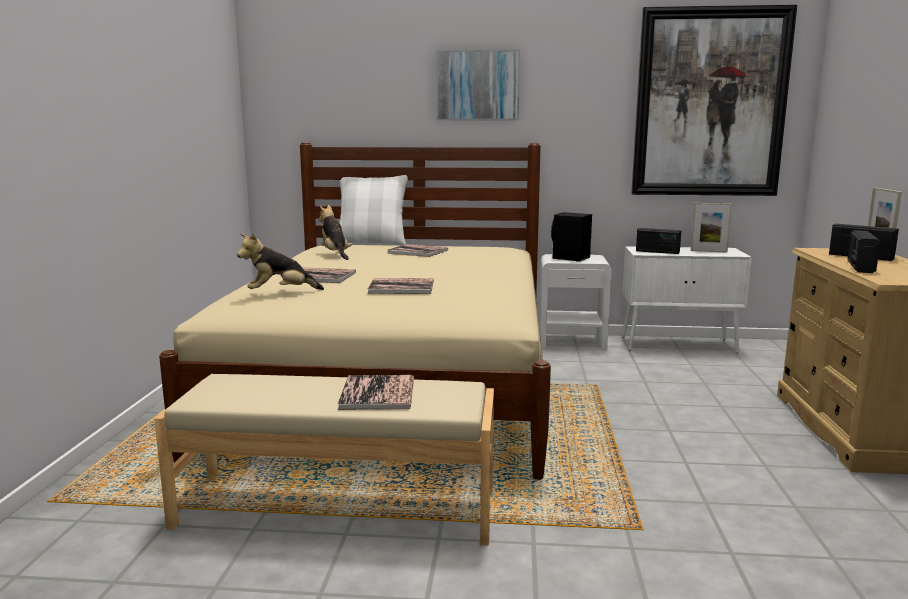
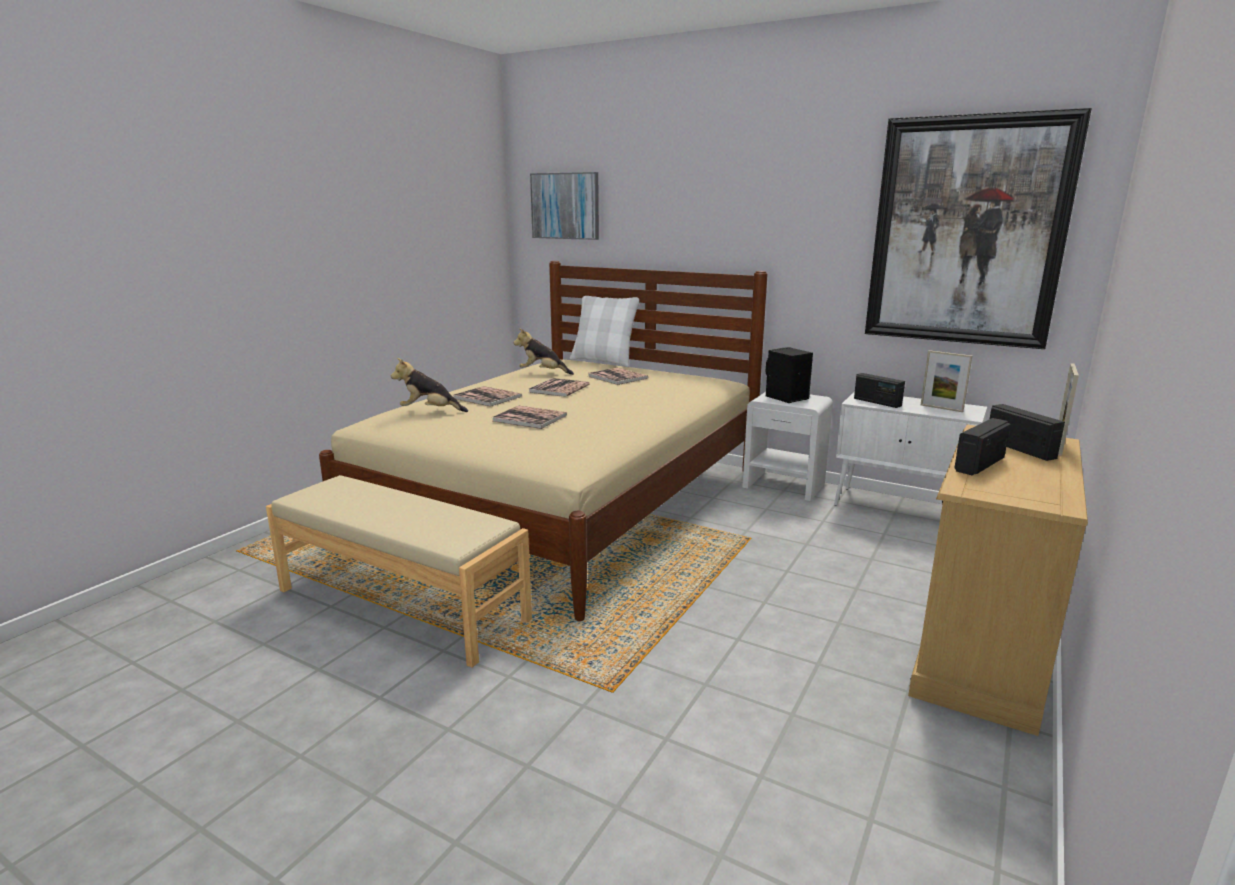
camera: 25 degrees right, 5 degrees up
plush toy [319,205,352,260] -> plush toy turned 75 degrees counterclockwise [514,328,574,375]
book [338,375,414,410] -> book moved to [528,378,590,397]
picture [436,50,520,120] -> picture moved to [530,172,599,240]

